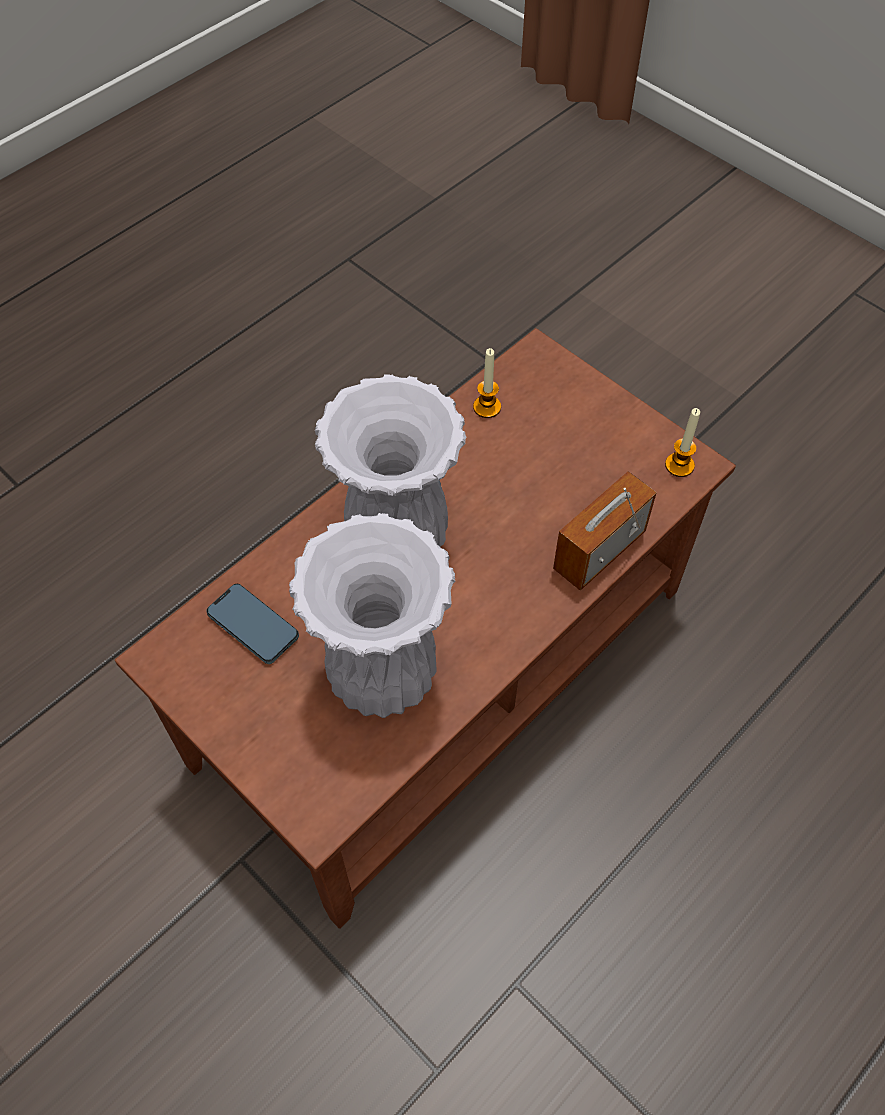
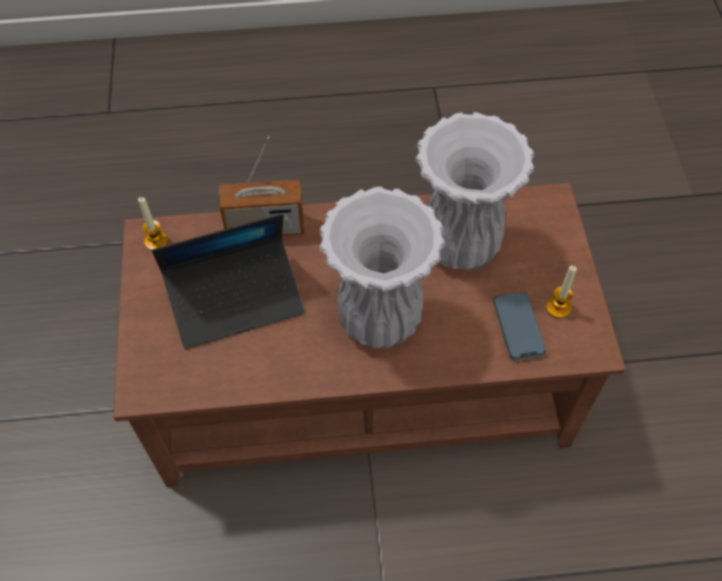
camera: 140 degrees left, 0 degrees up
candle [473,348,501,418] -> candle moved to [546,265,577,318]
none -> laptop [152,214,305,349]

